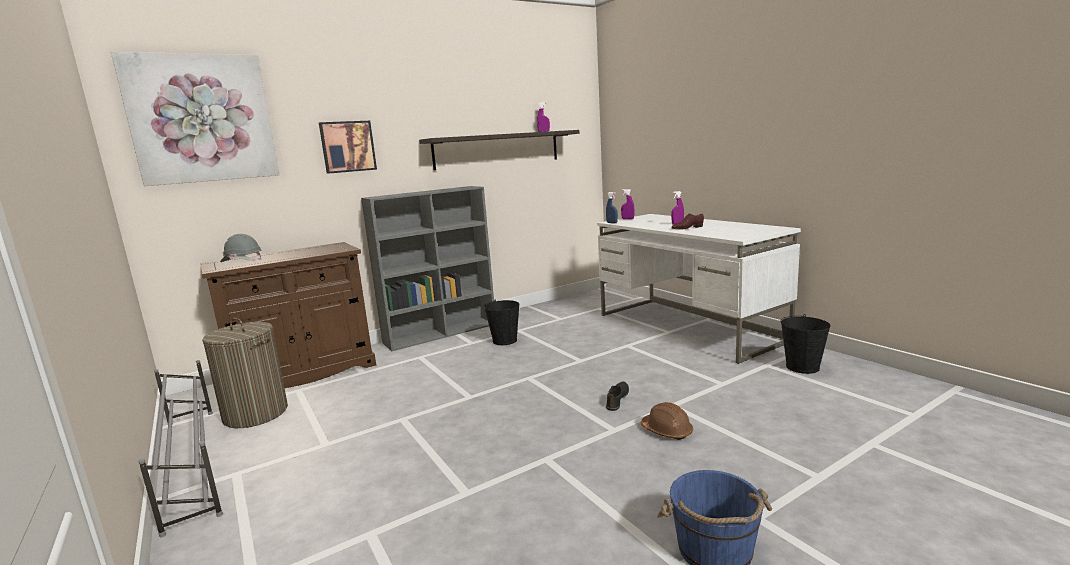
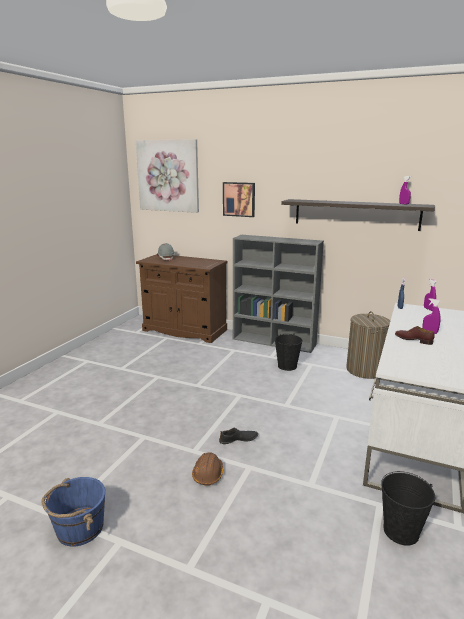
camera: 55 degrees right, 5 degrees up
grey shoe rack [138,360,223,537] -> none
laundry basket [202,318,288,428] -> laundry basket moved to [346,311,390,379]

